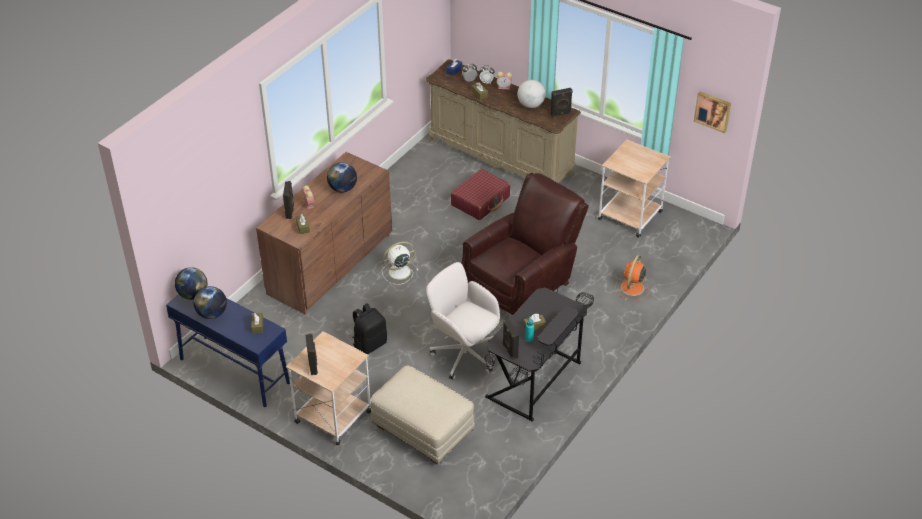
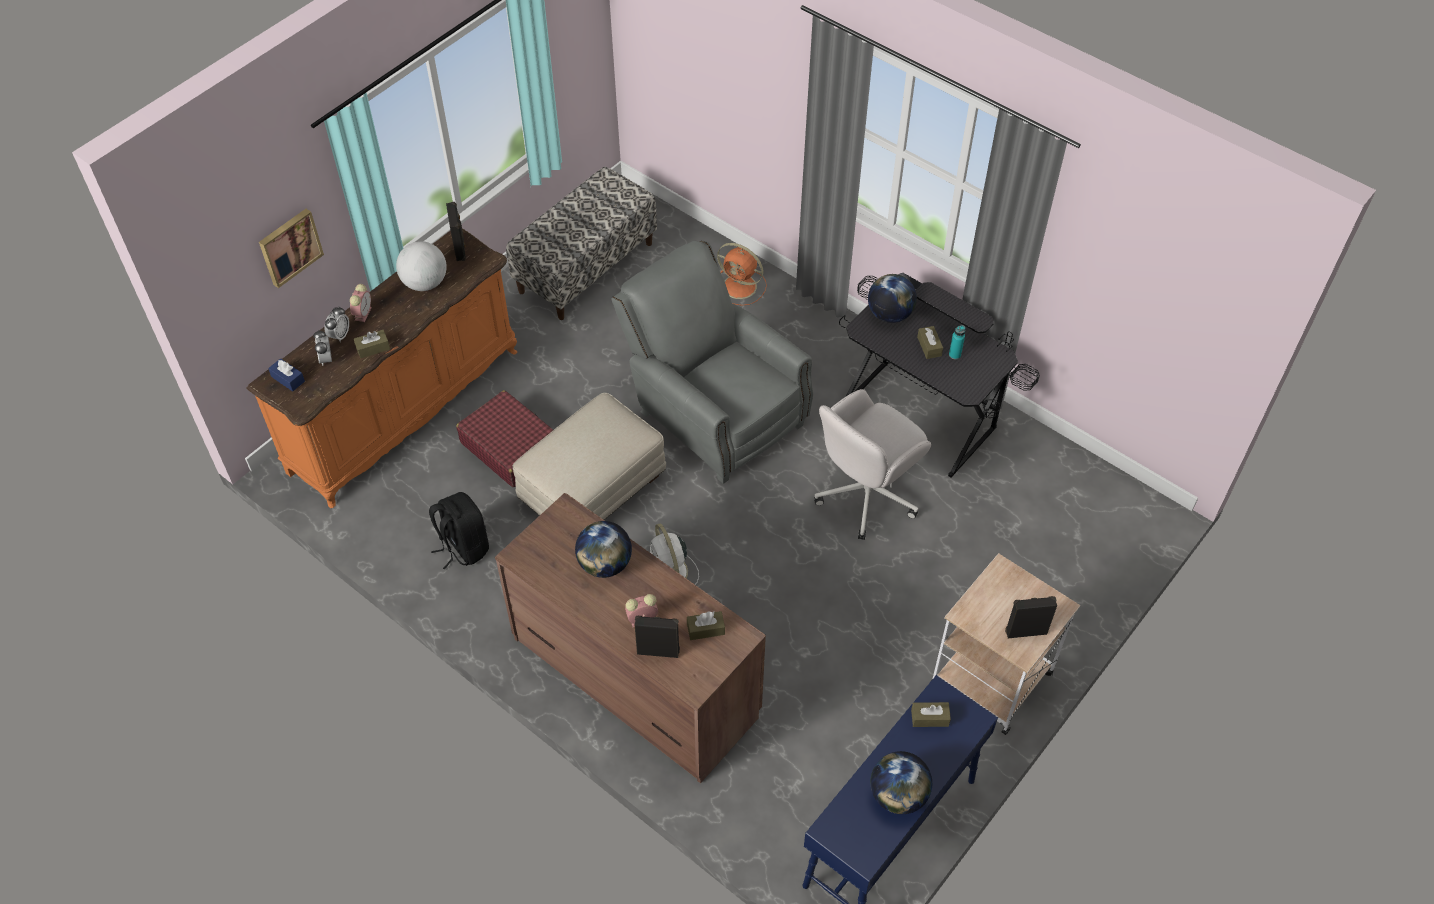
camera: 85 degrees left, 10 degrees up
globe [175,267,208,300] -> globe moved to [868,274,917,323]
black backpack [352,303,387,354] -> black backpack moved to [429,492,489,570]
beige ottoman [371,366,475,464] -> beige ottoman moved to [513,393,666,520]
beige cabinet [426,59,581,183] -> orange cabinet [247,228,517,508]
brown armchair [461,173,589,315] -> grey armchair [612,241,813,484]
black speaker [503,319,519,360] -> none
beige cart [598,140,671,238] -> bench [506,167,657,320]
picture [694,91,731,133] -> picture moved to [259,209,324,288]

